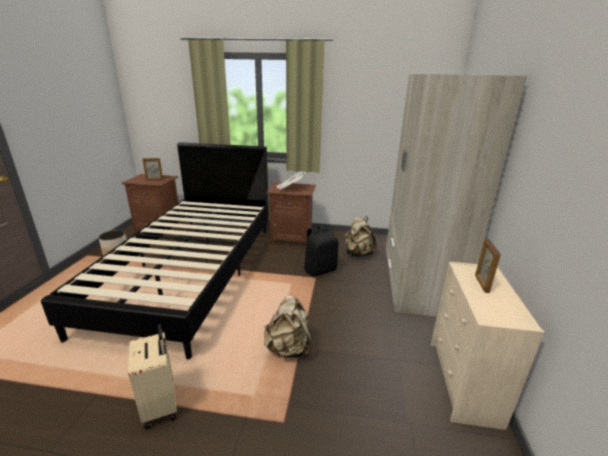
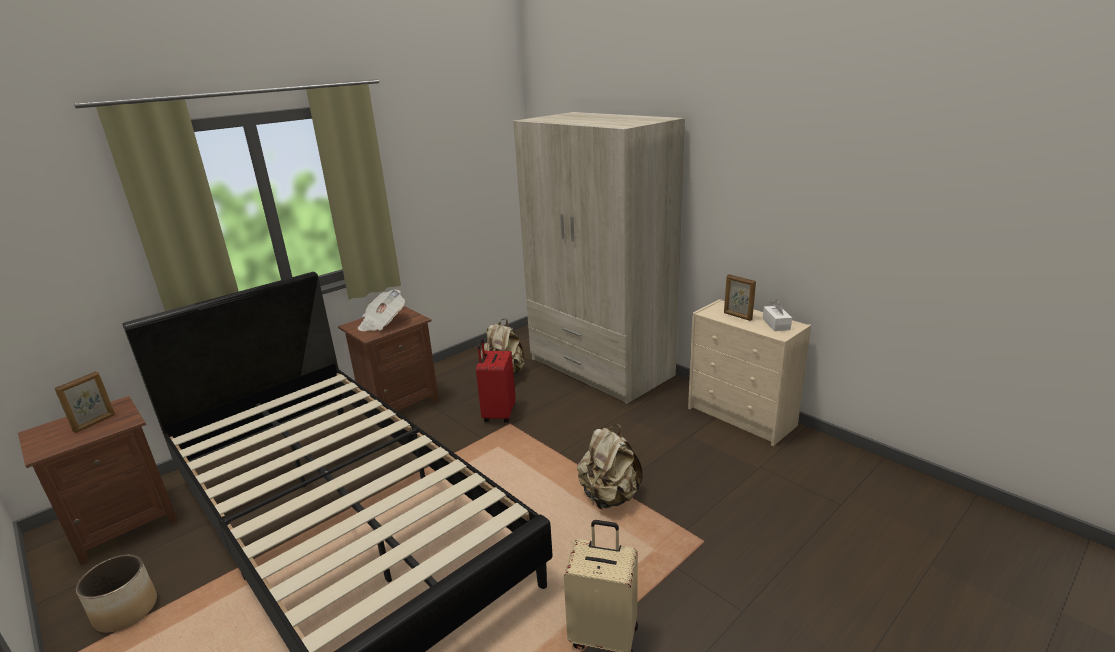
camera: 50 degrees left, 0 degrees up
black backpack [304,225,338,276] -> red suitcase [476,339,516,422]
none -> white tissue box [763,300,792,331]

